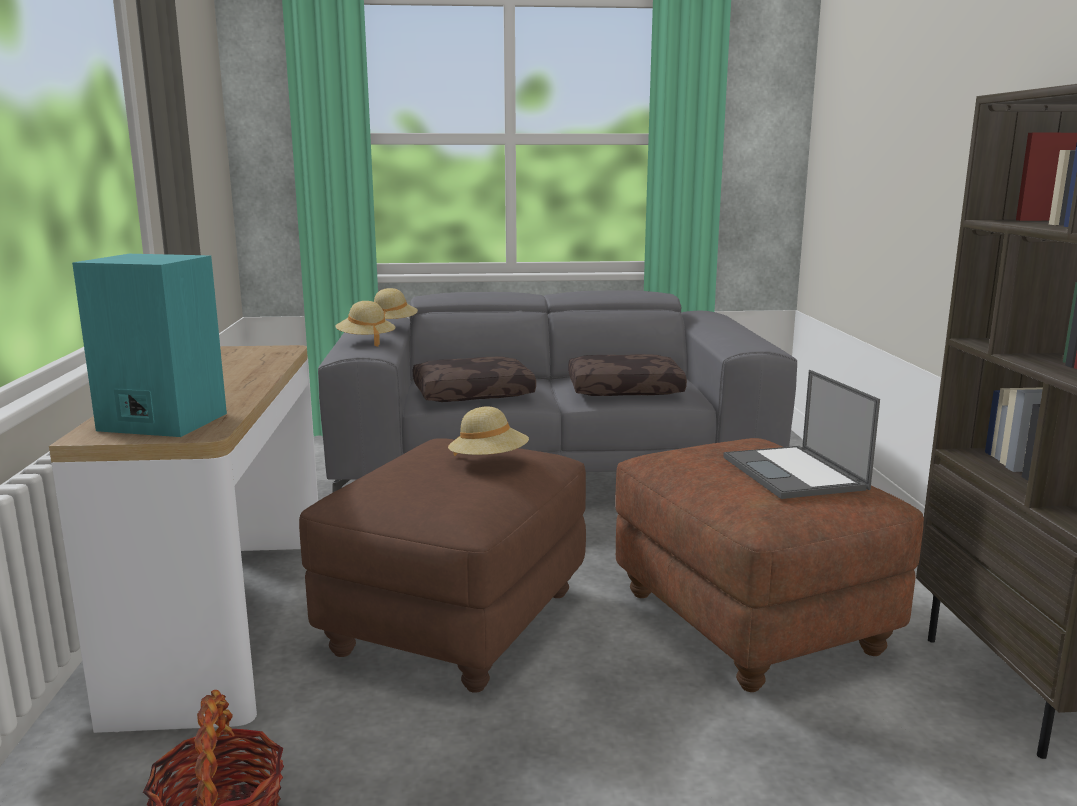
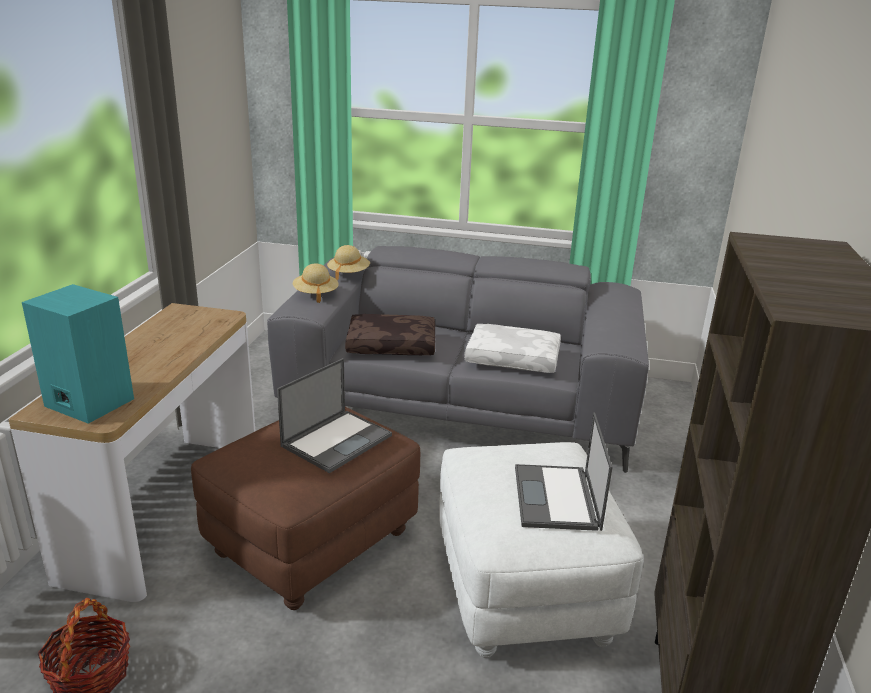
camera: 15 degrees right, 10 degrees up
beige hat [448,407,529,456] -> laptop [277,358,392,473]
brown pillow [568,354,687,396] -> white pillow [464,324,561,373]
brown ottoman [615,438,924,692] -> white ottoman [439,442,643,658]

